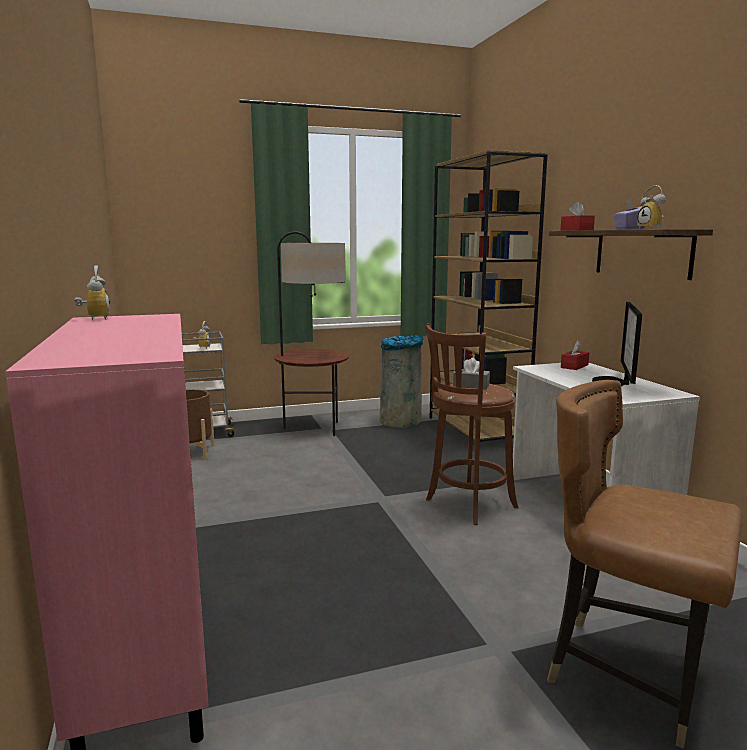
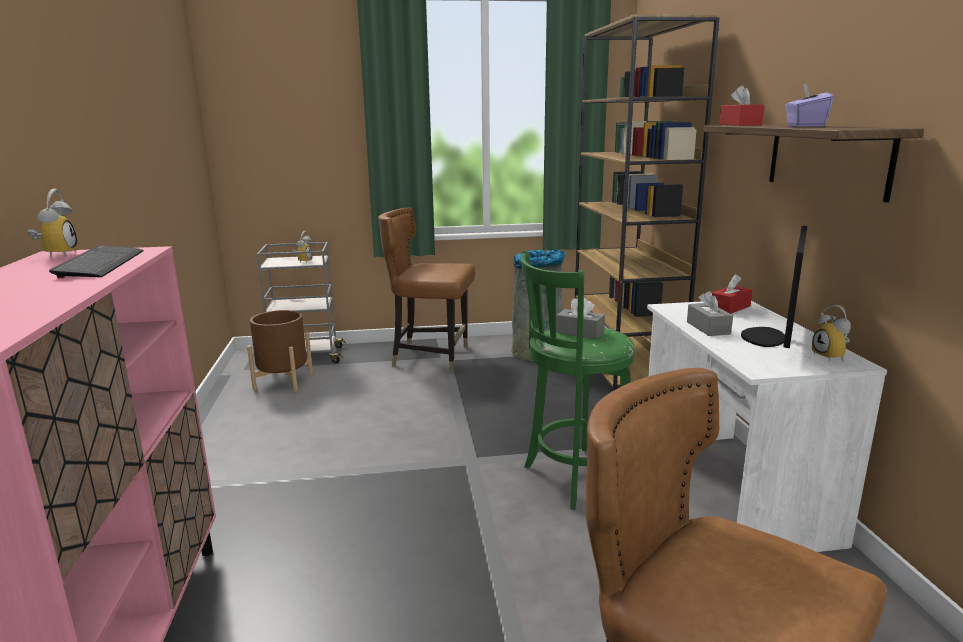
camera: 10 degrees right, 5 degrees up
floor lamp [274,231,349,436] -> brown chair [378,207,475,373]
brown stool [425,323,518,525] -> green stool [521,250,635,510]
alarm clock [637,185,665,229] -> alarm clock moved to [812,305,851,362]
none -> keyboard [49,245,144,278]
none -> grey tissue box [687,291,733,336]

